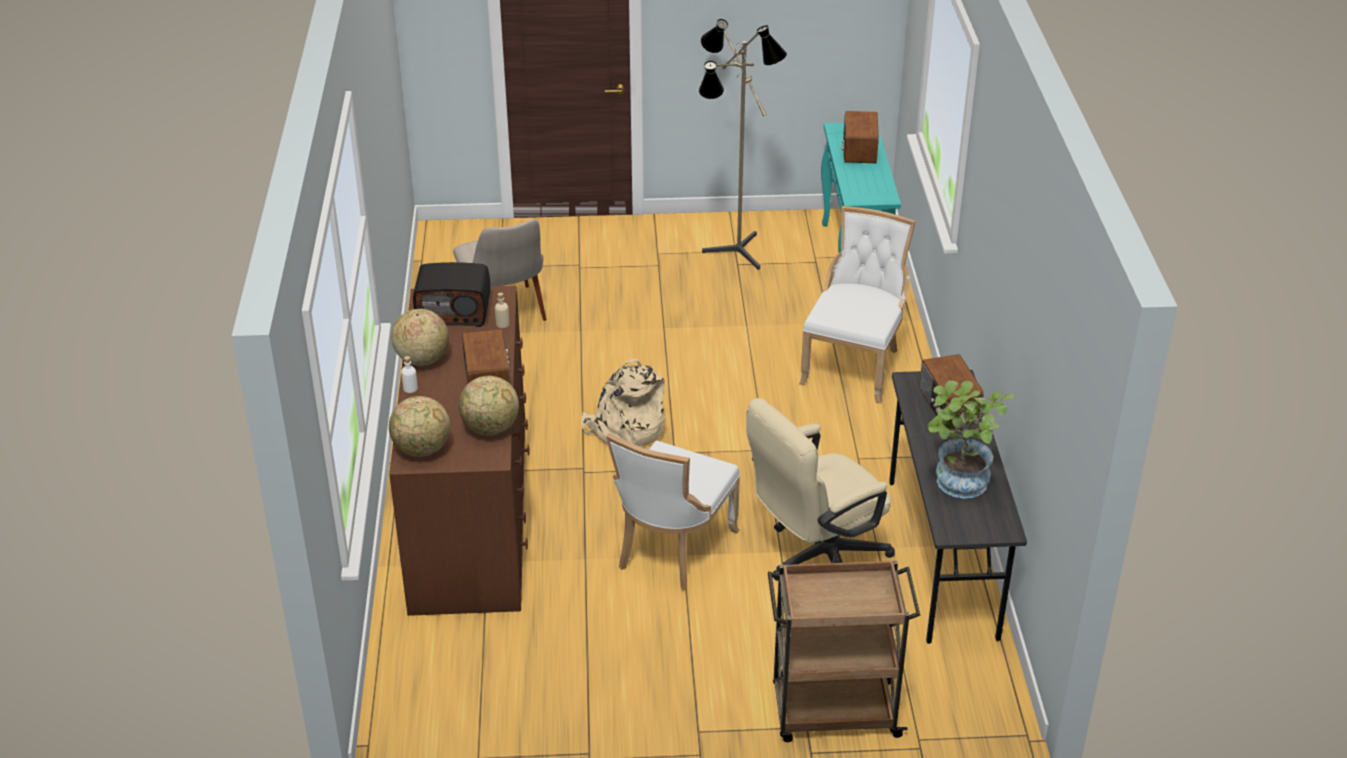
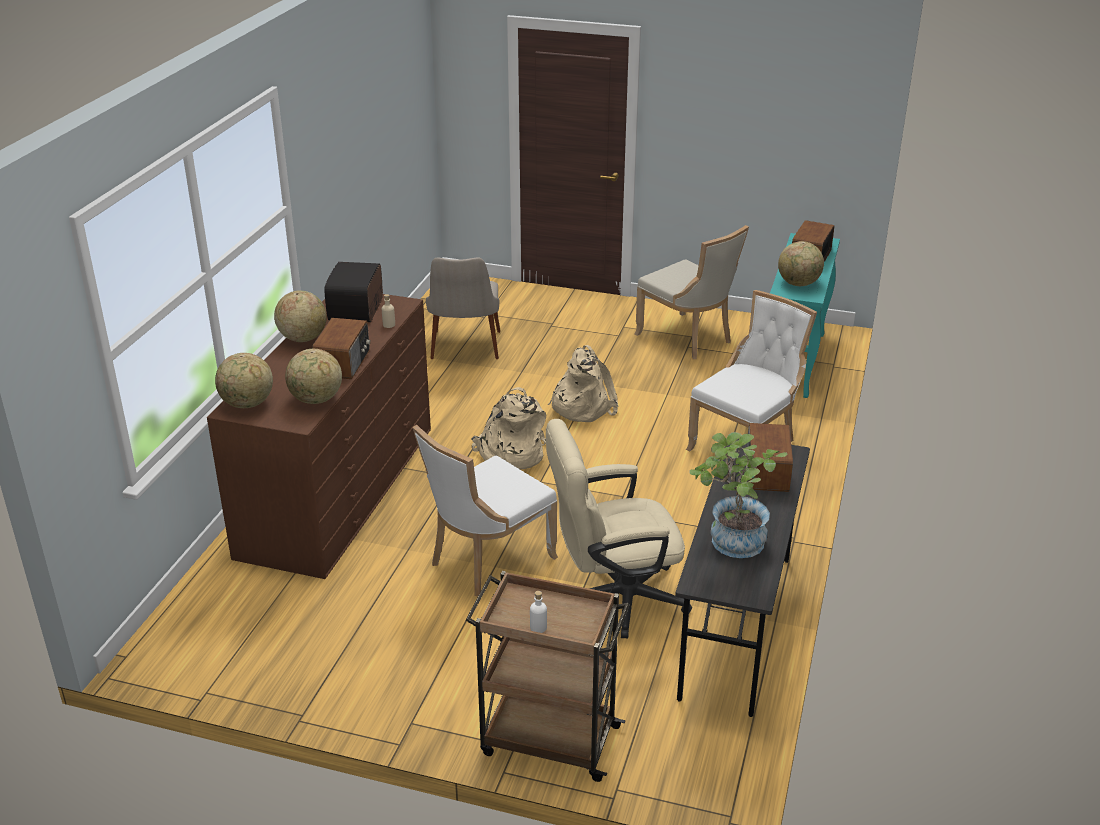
camera: 20 degrees right, 5 degrees down
white bottle [401,356,418,393] -> white bottle moved to [530,591,547,633]
radio [413,262,490,327] -> radio turned 75 degrees clockwise [324,262,383,322]
floor lamp [699,19,787,270] -> beige chair [634,225,749,359]
none -> beige backpack [548,345,618,422]
none -> globe [778,241,824,286]

